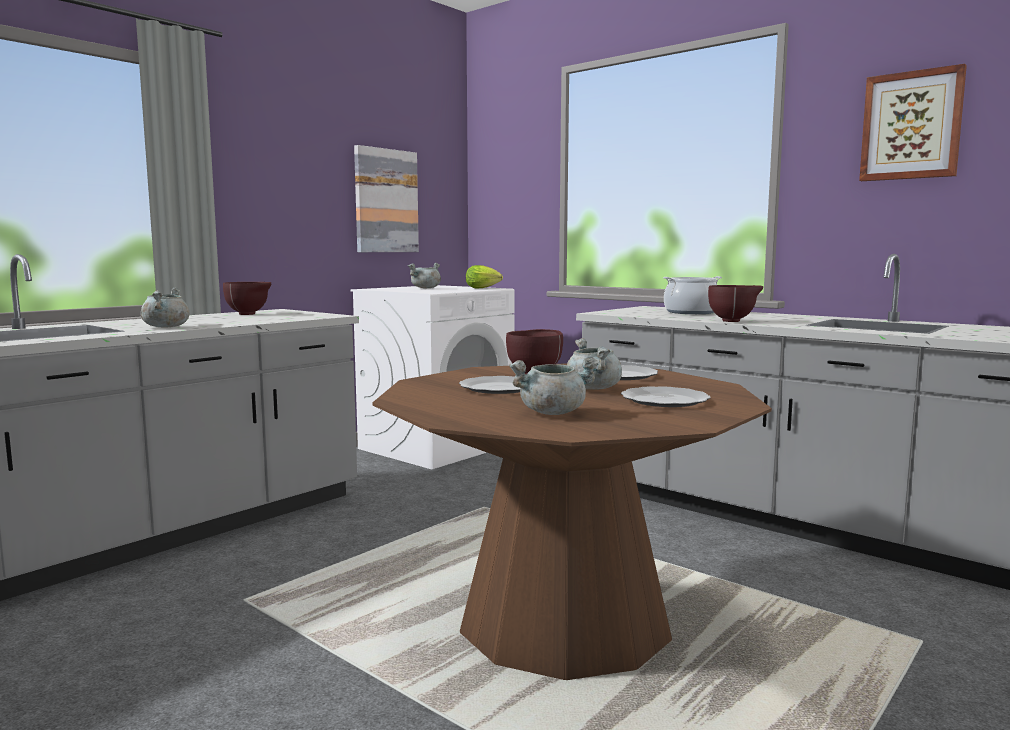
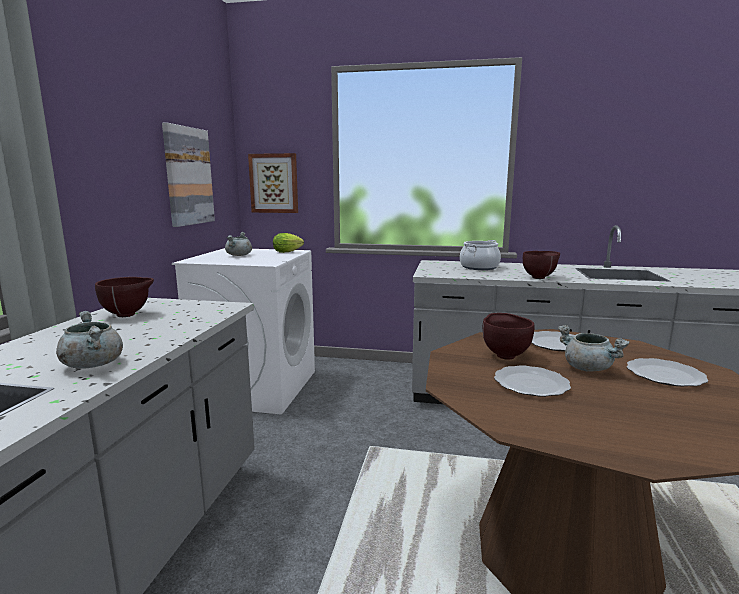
camera: 30 degrees left, 5 degrees up
grey cooking pot [509,357,600,415] -> none
picture [859,64,967,181] -> picture moved to [248,153,298,213]

